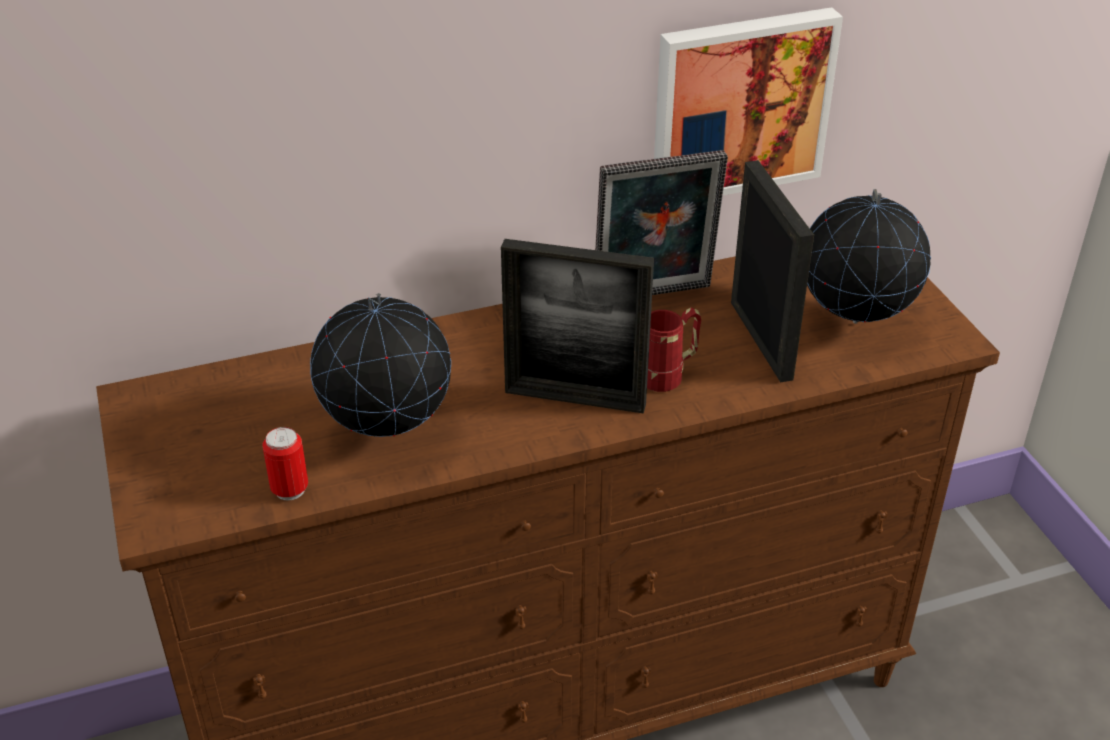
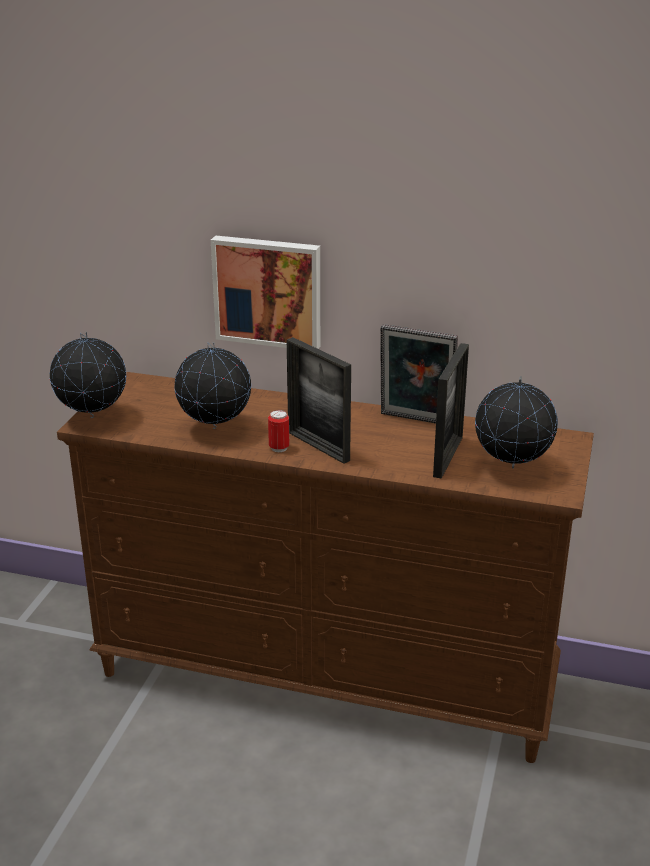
camera: 35 degrees right, 10 degrees down
can [262,427,308,500] -> can moved to [268,410,289,452]
red mug [647,308,701,392] -> none
picture [654,7,843,196] -> picture moved to [211,235,320,349]
none -> globe [50,332,126,418]

